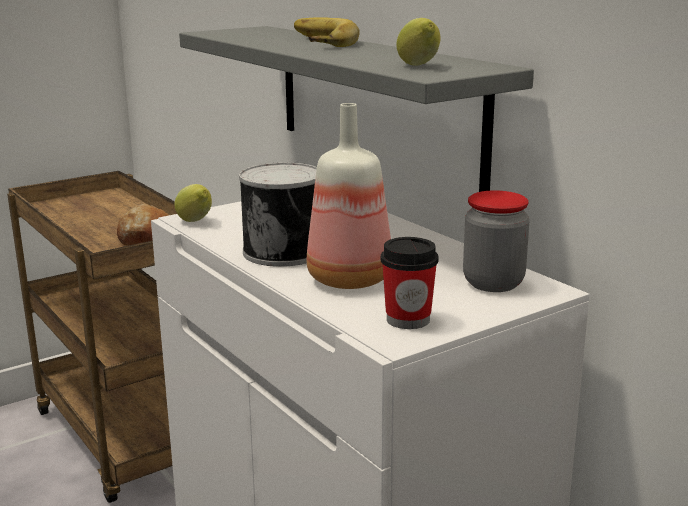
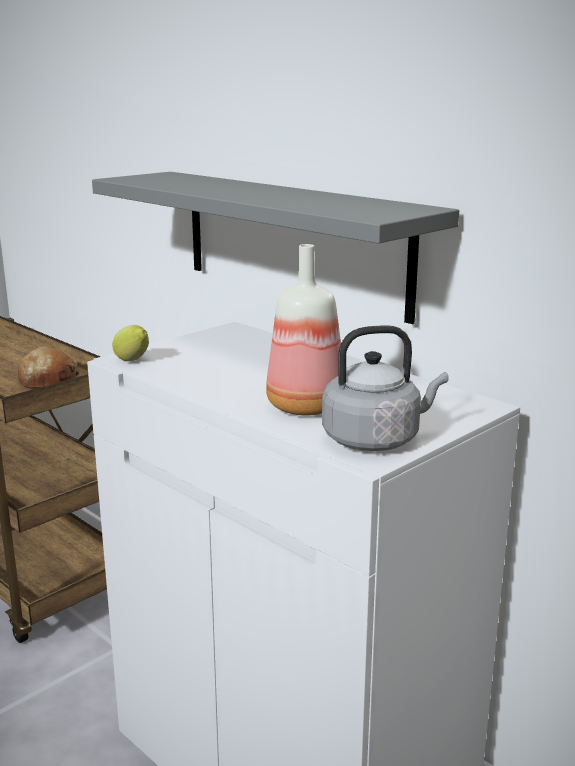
camera: 10 degrees left, 0 degrees up
can [239,162,317,267] -> none
banana [294,17,360,47] -> none
cup [381,237,439,329] -> grey kettle [322,325,449,451]
lemon [396,18,441,66] -> none
jar [463,190,529,292] -> none

